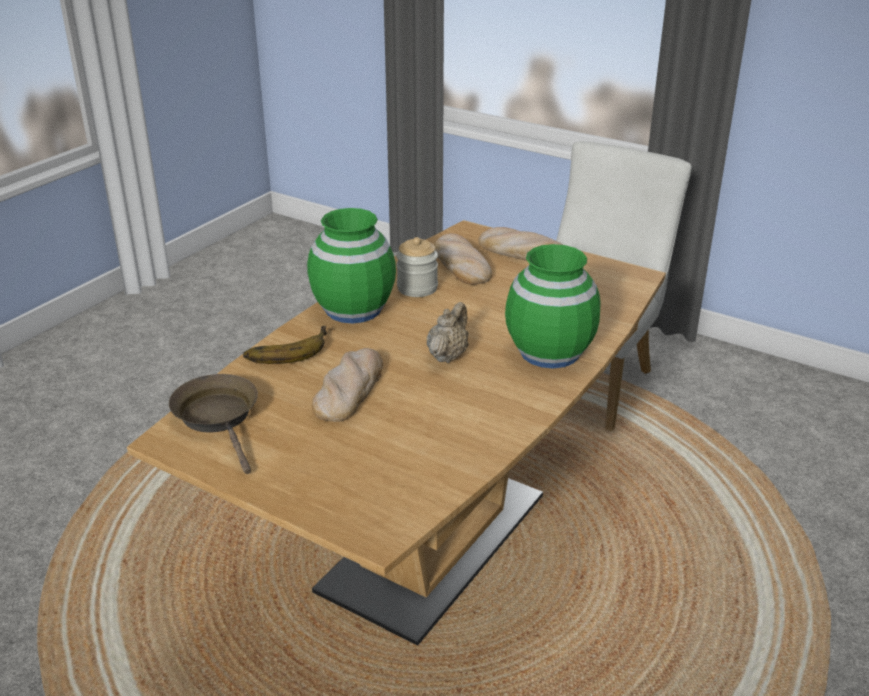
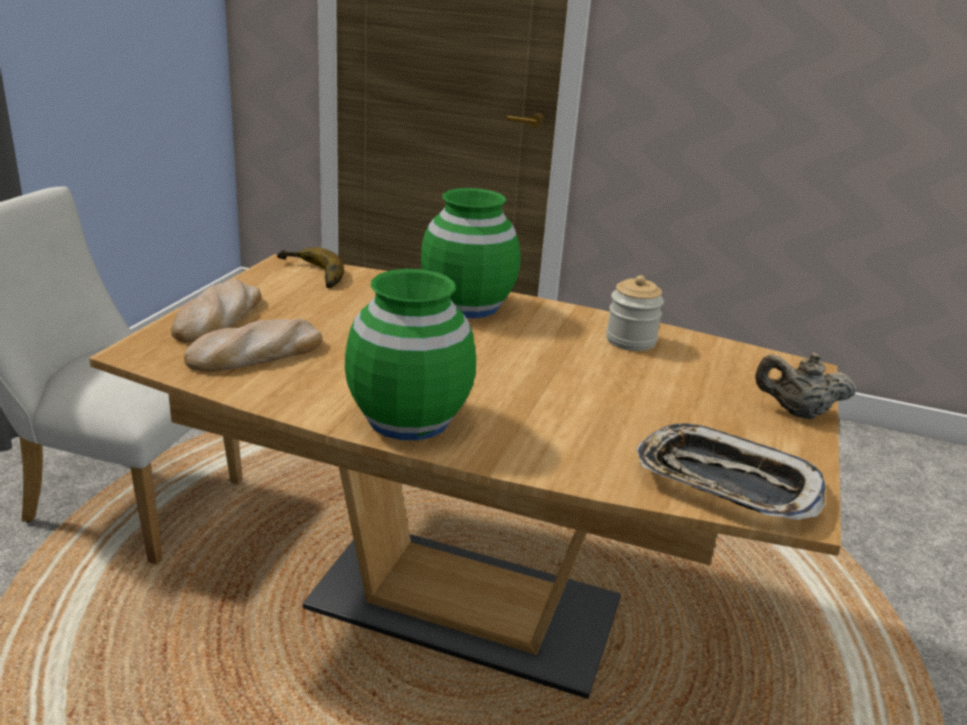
camera: 105 degrees left, 5 degrees down
brown frying pan [169,374,258,474] -> tray [636,423,825,520]
banana [243,326,327,364] -> banana moved to [277,247,344,288]
bread [312,348,383,422] -> none
jar [396,237,438,297] -> jar moved to [606,275,664,351]
beige teapot [427,302,469,363] -> beige teapot moved to [755,352,857,419]

